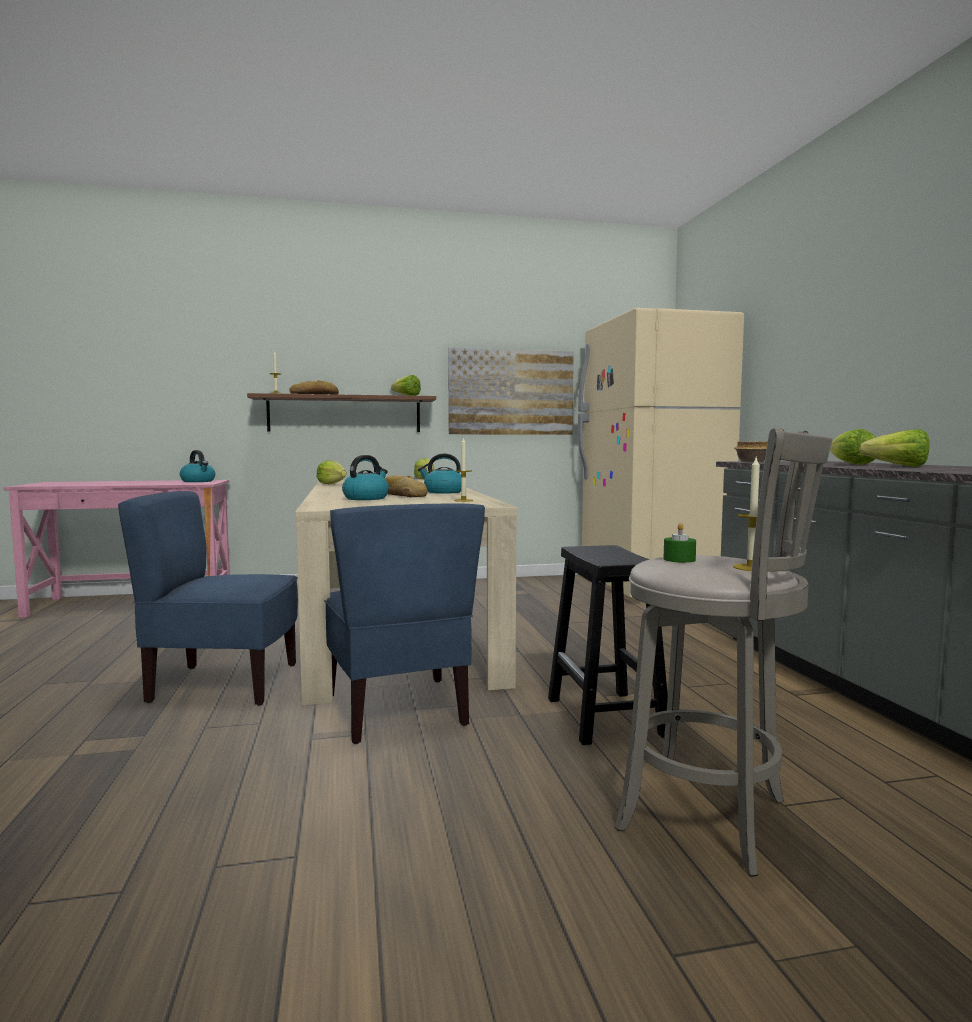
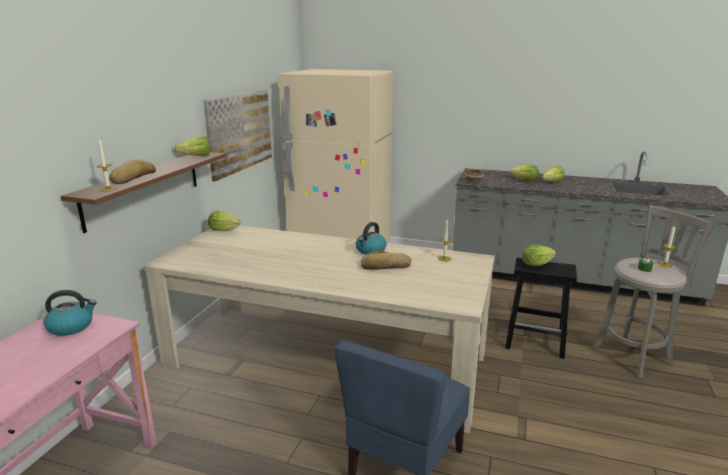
camera: 60 degrees left, 15 degrees up
lettuce [317,460,347,484] -> lettuce moved to [522,245,556,266]
blue chair [324,503,485,744] -> none
kettle [342,455,389,500] -> none

